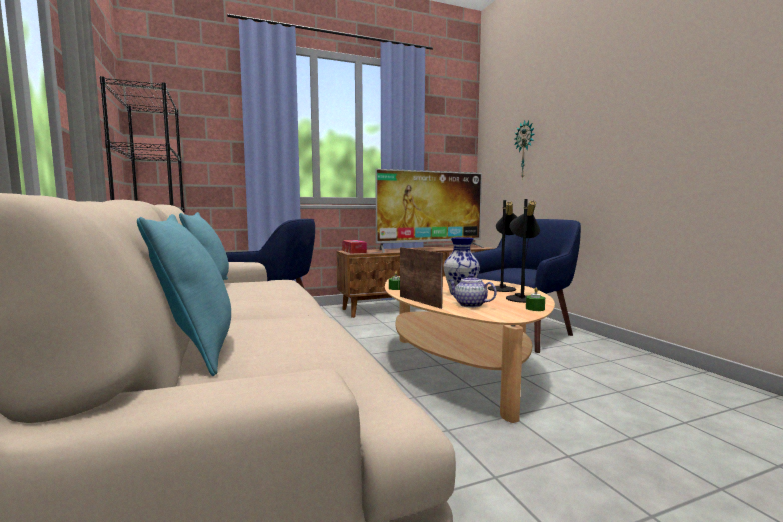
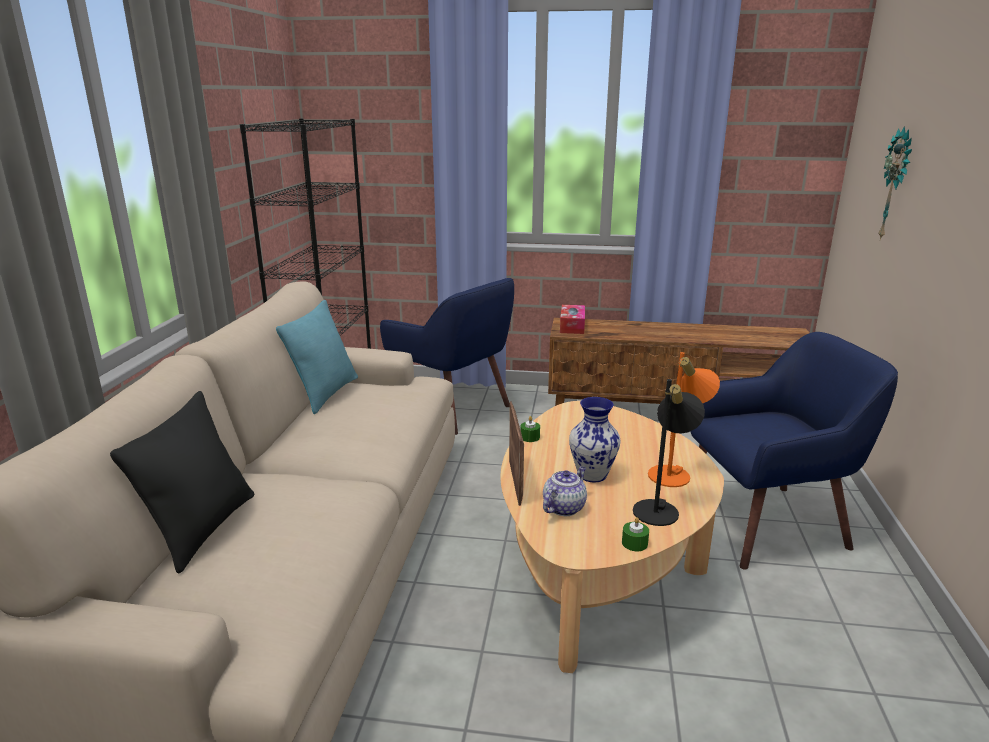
camera: 30 degrees right, 15 degrees up
turquoise pillow [137,214,231,376] -> black pillow [110,391,254,573]
television [375,169,485,253] -> none
teapot [448,274,497,308] -> teapot turned 60 degrees clockwise [543,466,587,516]
black table lamp [488,200,517,292] -> orange table lamp [648,352,720,487]

